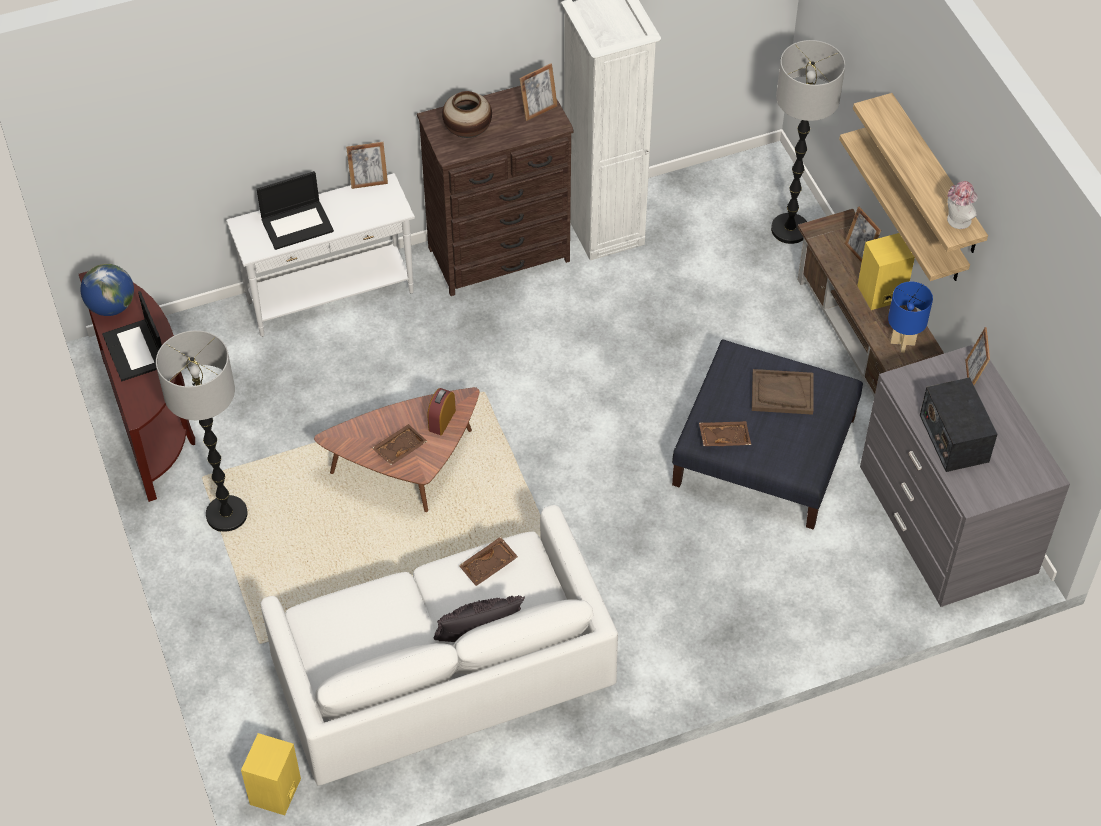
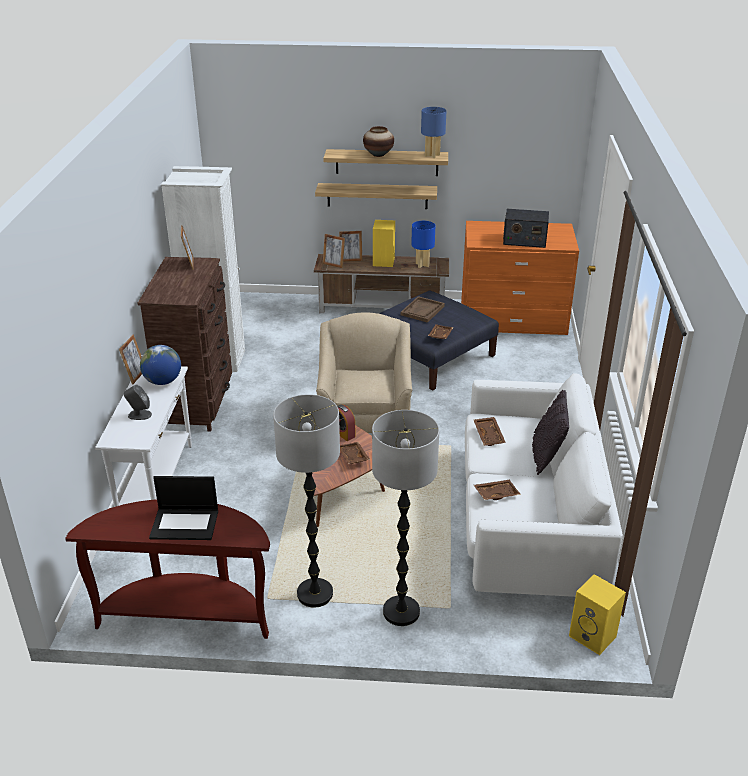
camera: 65 degrees left, 20 degrees down
globe [81,264,134,316] -> globe moved to [140,345,181,385]
laptop [257,171,334,250] -> grey speaker [124,385,152,420]
vase [442,91,492,138] -> vase moved to [363,126,394,157]
floor lamp [771,40,845,244] -> floor lamp moved to [372,410,439,626]
grey dresser [860,344,1070,607] -> orange dresser [461,221,579,335]
hat [947,181,978,229] -> blue table lamp [421,107,446,158]
picture frame [965,327,990,385] -> picture frame moved to [323,234,345,268]
none -> beige armchair [316,312,412,433]
none -> brown tray [474,479,521,500]

